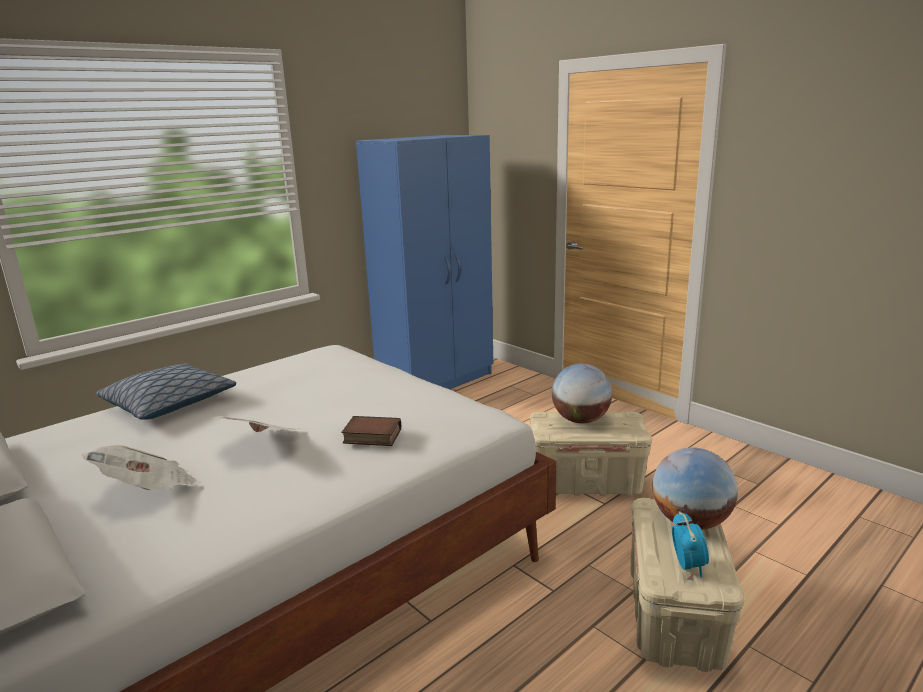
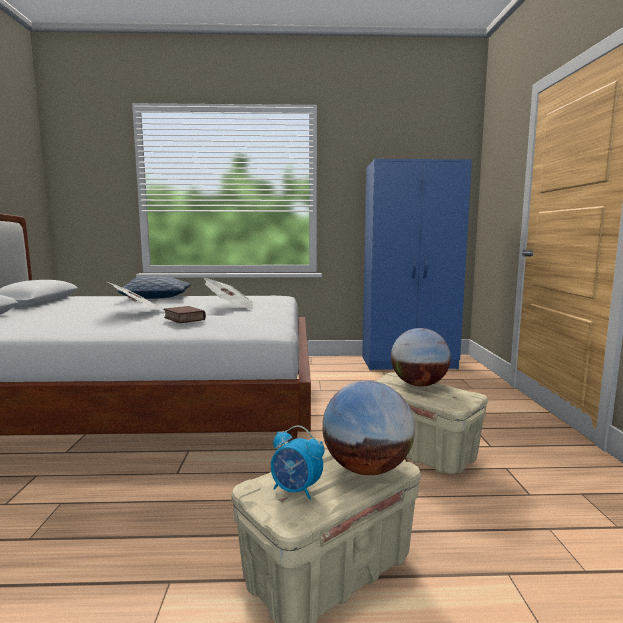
camera: 40 degrees right, 10 degrees down
newspaper [82,445,201,490] -> newspaper moved to [204,278,253,309]
alarm clock [672,511,709,578] -> alarm clock turned 75 degrees clockwise [271,425,324,500]

